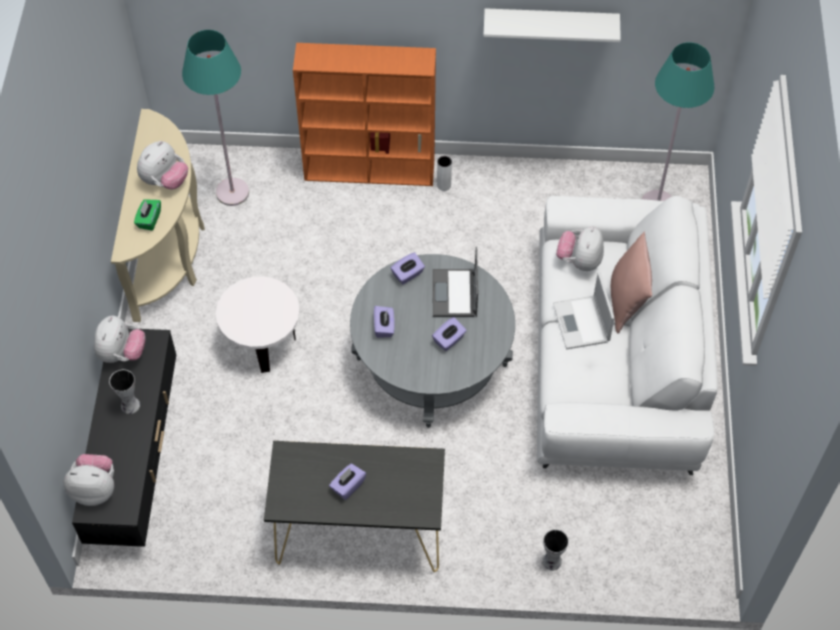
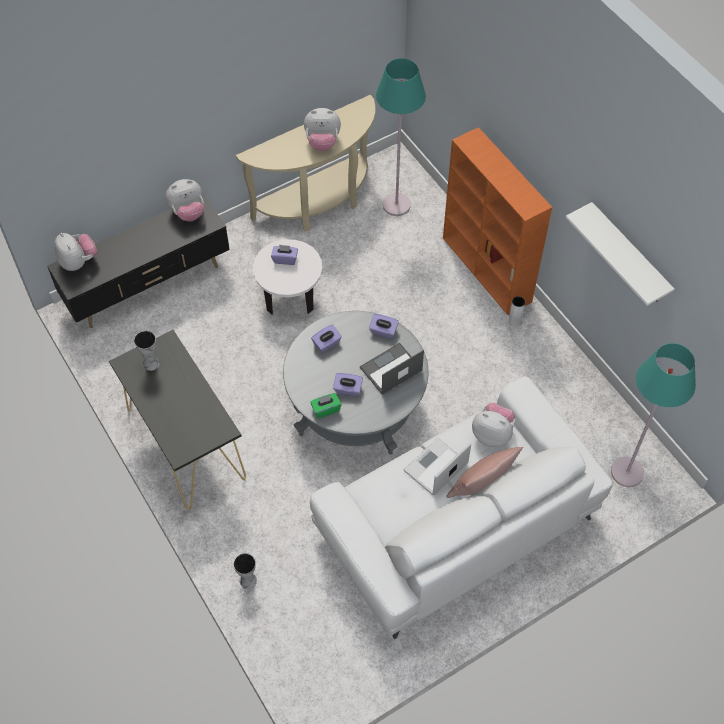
camera: 55 degrees right, 0 degrees up
vase [109,369,140,414] -> vase moved to [134,330,160,371]
green tissue box [134,199,161,231] -> green tissue box moved to [310,393,342,418]
purple tissue box [329,463,366,500] -> purple tissue box moved to [271,244,298,265]
plush toy [556,226,604,271] -> plush toy turned 45 degrees clockwise [472,403,515,447]

